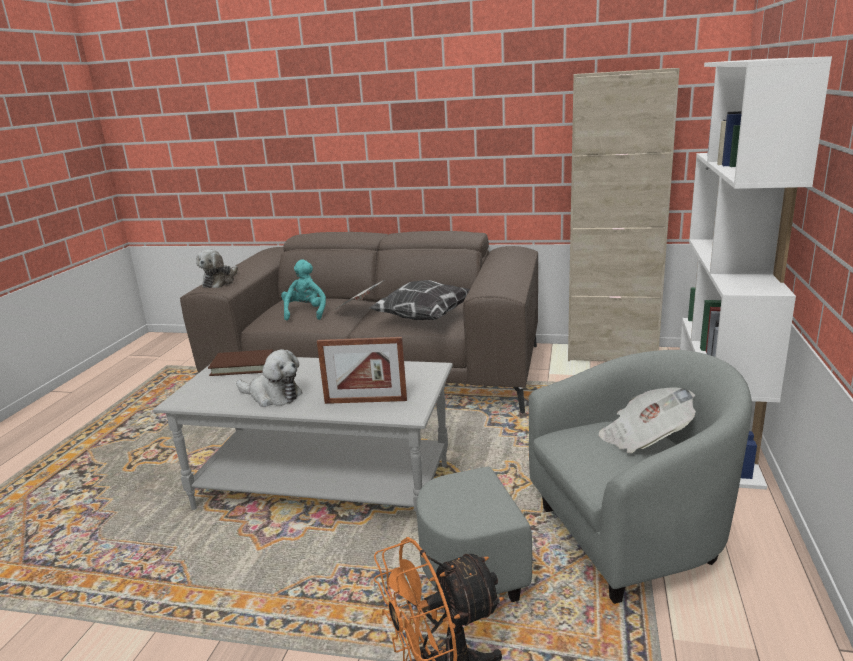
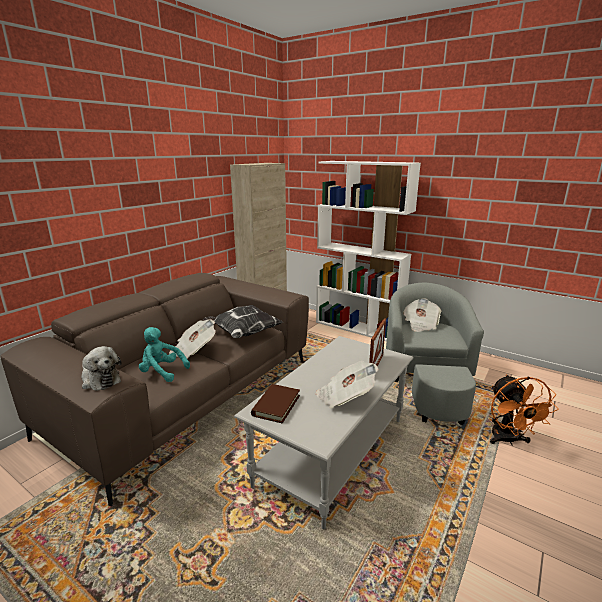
camera: 70 degrees left, 0 degrees up
plush toy [236,349,302,407] -> newspaper [316,361,379,408]

